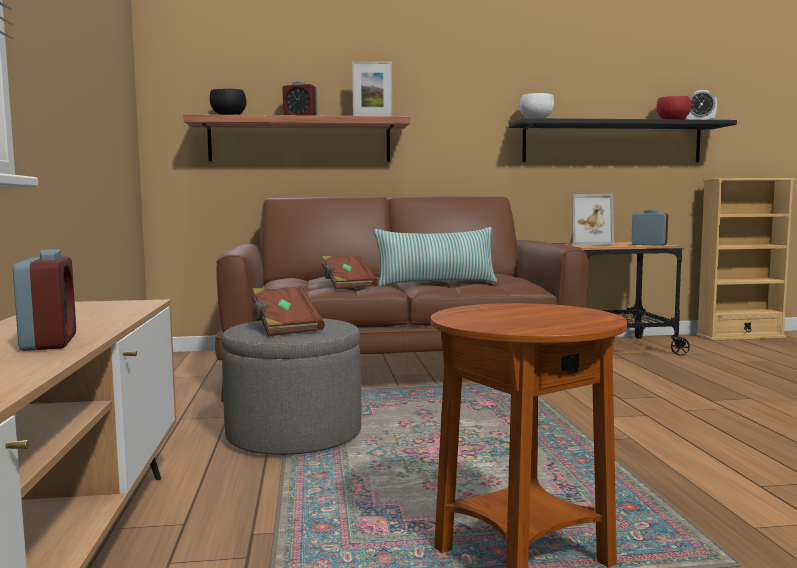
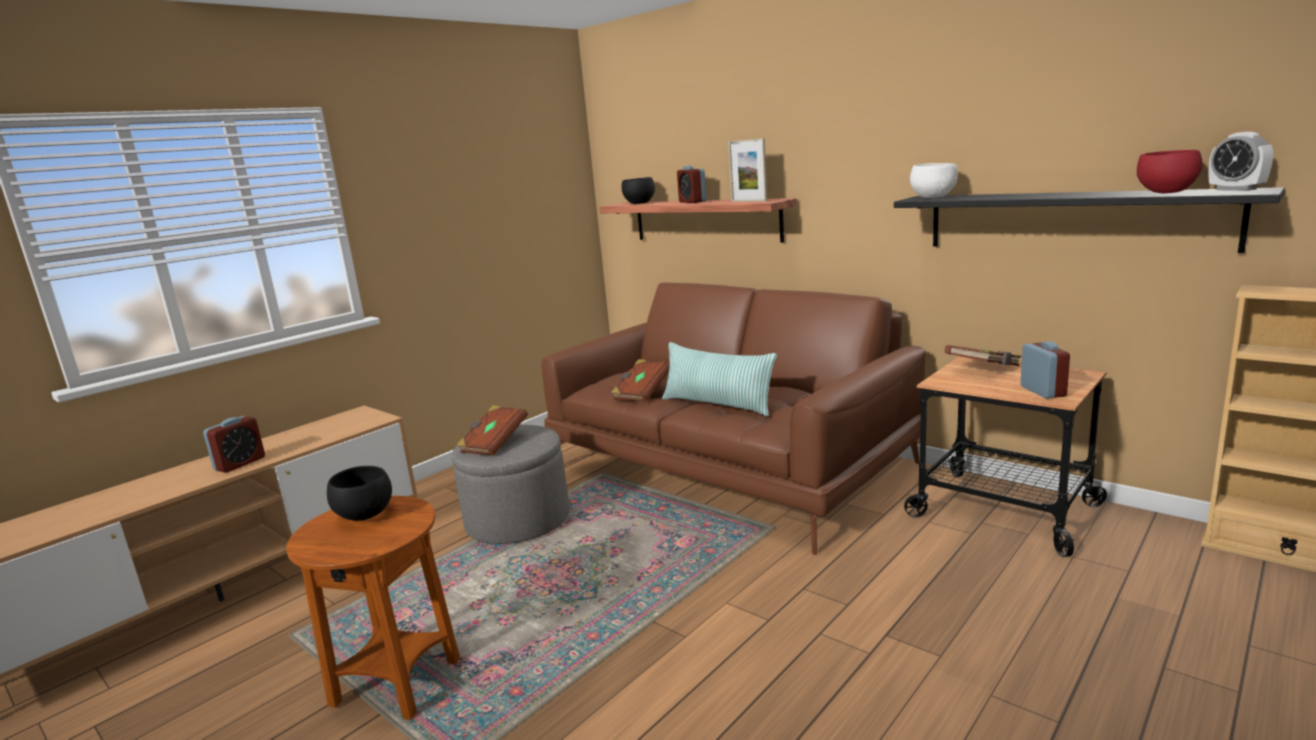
camera: 50 degrees right, 10 degrees up
picture frame [570,194,614,245] -> brown book [945,345,1022,366]
none -> black bowl [327,466,392,521]

